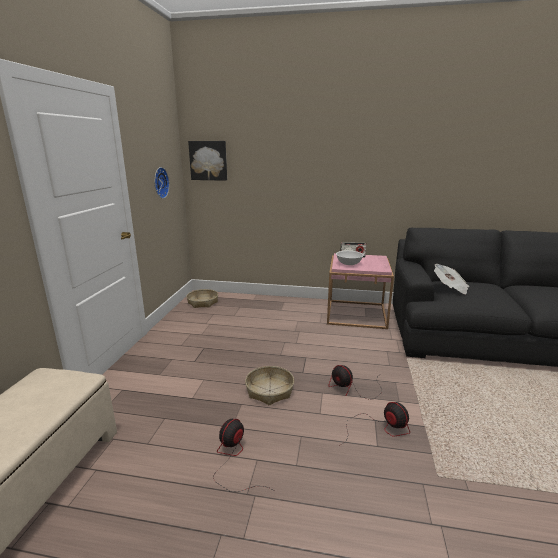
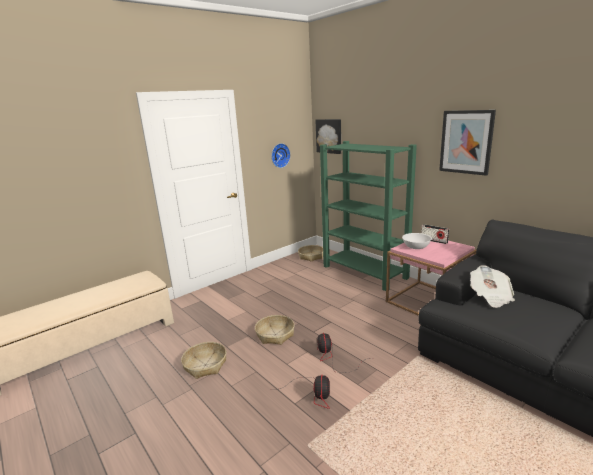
camera: 40 degrees right, 0 degrees up
fan [213,419,276,492] -> basket [181,342,226,379]
none -> green bookcase [320,141,417,291]
none -> picture [439,110,496,176]

